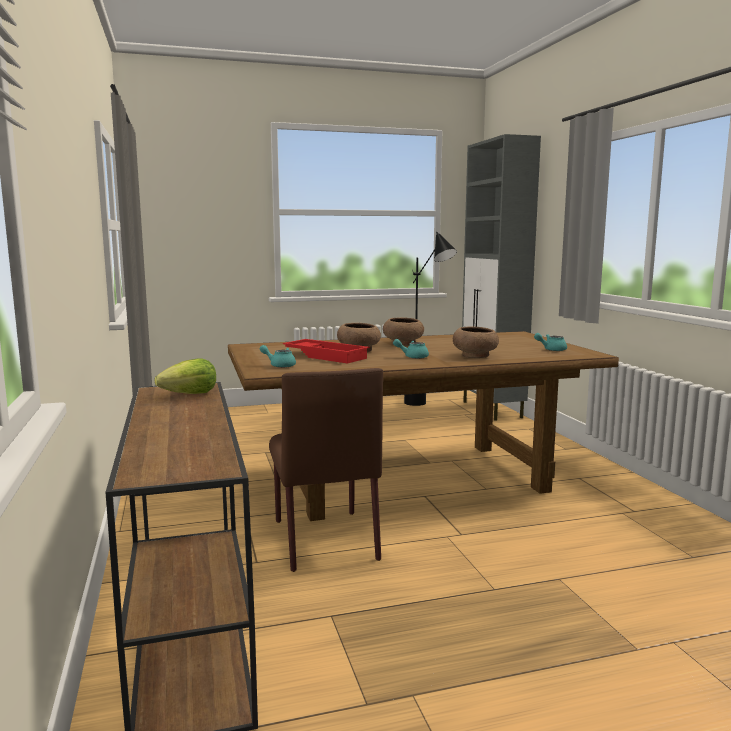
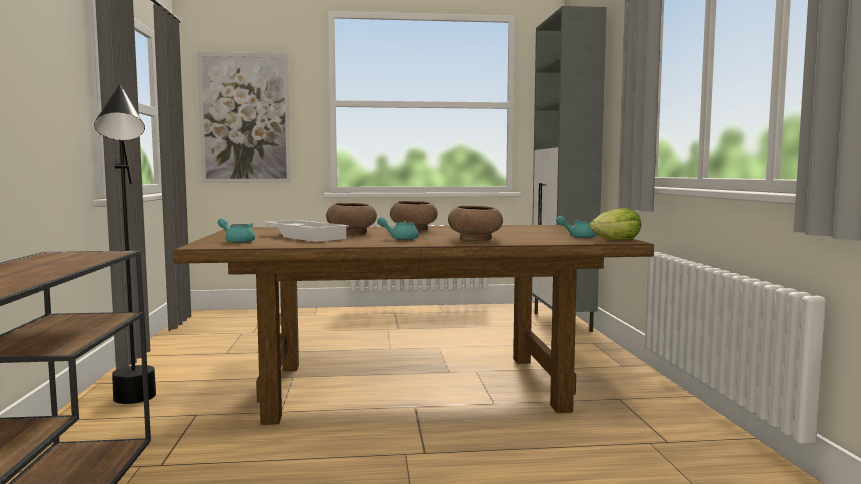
camera: 10 degrees right, 5 degrees down
lettuce [155,358,216,394] -> lettuce moved to [590,208,641,240]
brown chair [269,368,383,572] -> none
red tray [283,339,370,363] -> white tray [263,220,349,242]
black floor lamp [404,232,457,406] -> black floor lamp moved to [94,85,156,404]
none -> picture [197,52,291,183]

